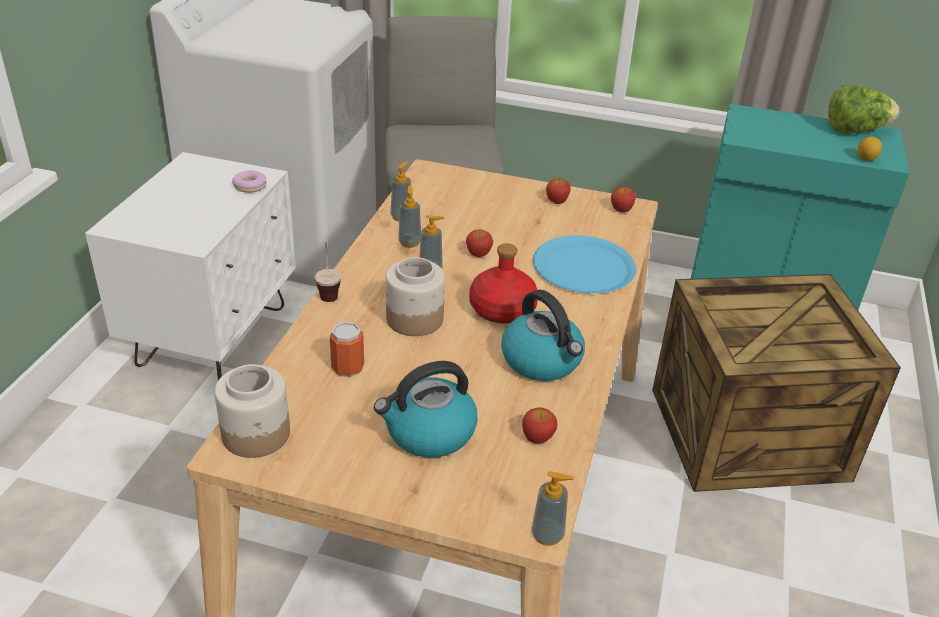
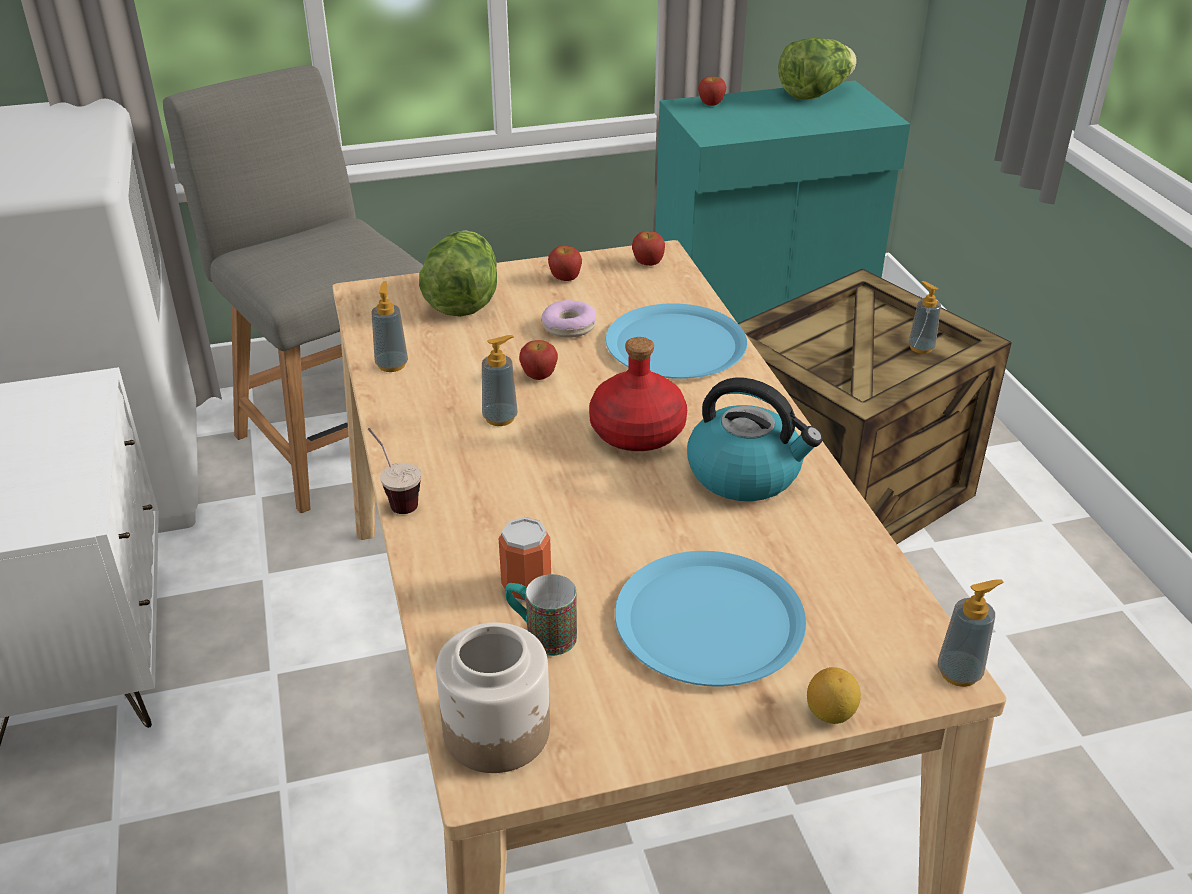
camera: 30 degrees left, 0 degrees up
donut [232,170,267,193] -> donut moved to [541,300,596,337]
kettle [374,361,478,458] -> blue plate [615,551,806,687]
jar [386,257,445,336] -> none
soap dispenser [398,185,421,248] -> soap dispenser moved to [908,281,941,354]
apple [522,407,557,444] -> apple moved to [698,77,726,106]
lemon [857,137,882,161] -> lemon moved to [807,667,861,724]
none -> lettuce [419,230,497,317]
none -> mug [506,574,577,656]

